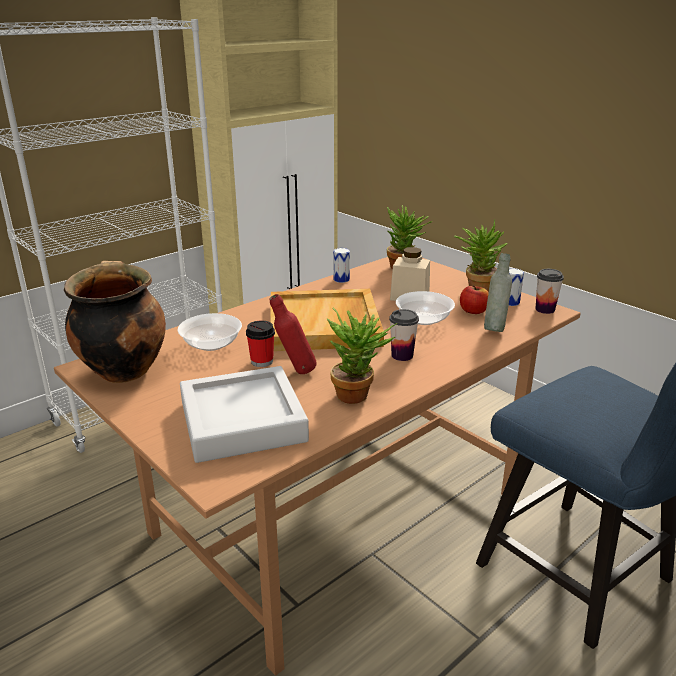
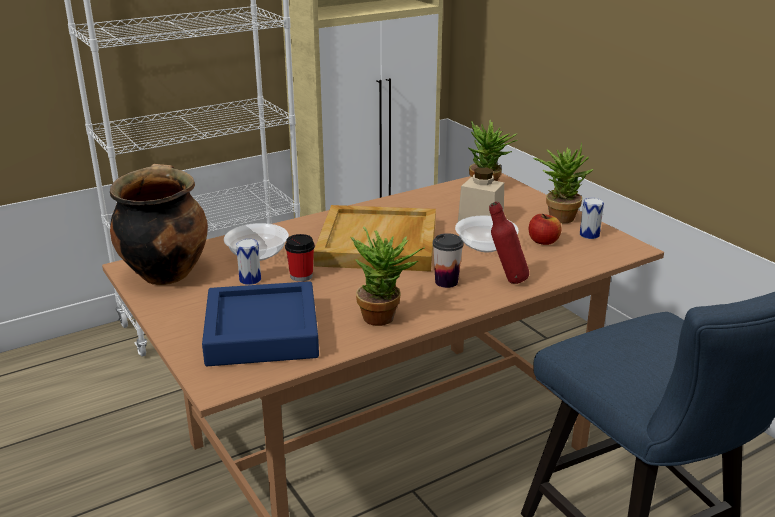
camera: 10 degrees right, 0 degrees up
grey tray [180,366,309,463] -> blue tray [202,281,319,366]
red bottle [270,294,317,374] -> red bottle moved to [489,202,529,284]
can [333,248,350,283] -> can moved to [236,239,261,285]
grey bottle [484,253,512,332] -> none
cup [536,269,564,314] -> none

